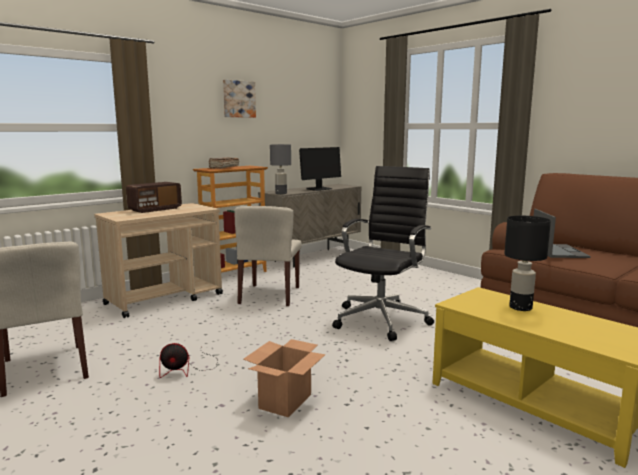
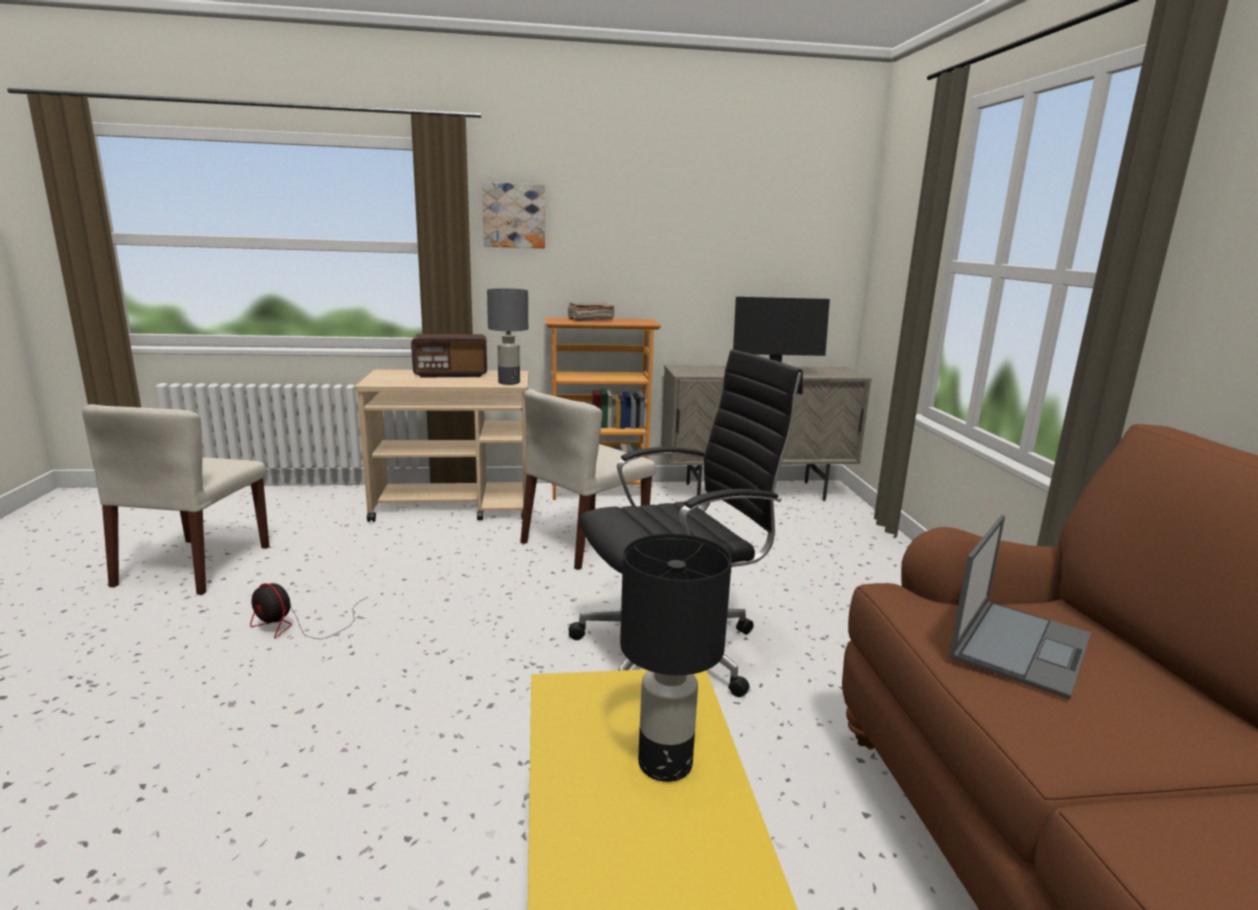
camera: 35 degrees right, 5 degrees up
picture [223,80,256,118] -> picture moved to [482,182,545,248]
cardboard box [243,339,326,417] -> none
grey table lamp [270,144,291,194] -> grey table lamp moved to [487,288,528,385]

